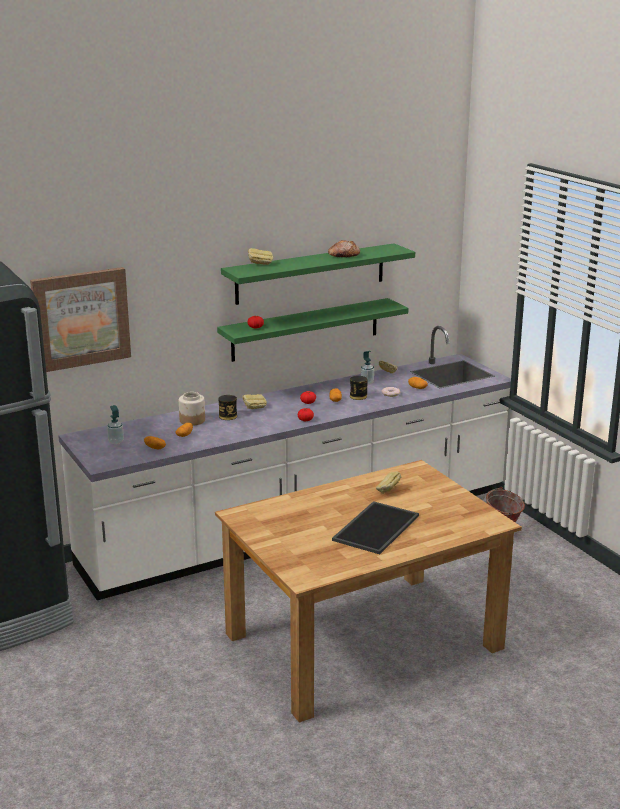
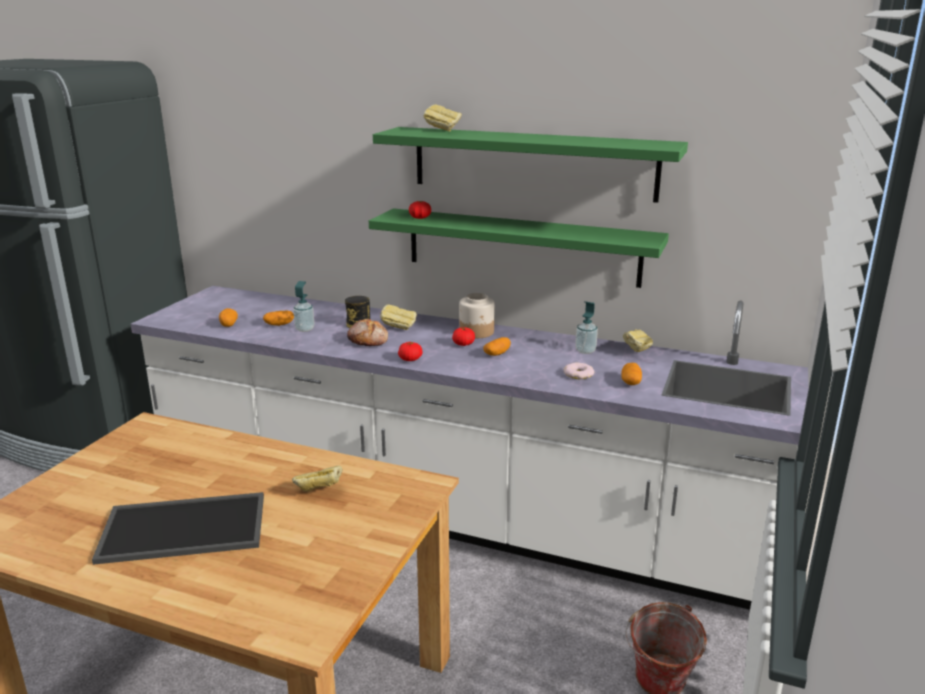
camera: 50 degrees right, 0 degrees up
picture [30,267,131,372] -> none
soap dispenser [107,405,124,444] -> soap dispenser moved to [293,281,314,332]
jar [179,392,205,426] -> jar moved to [459,293,495,338]
bread [328,240,360,257] -> bread moved to [347,319,388,346]
can [350,376,367,400] -> none

